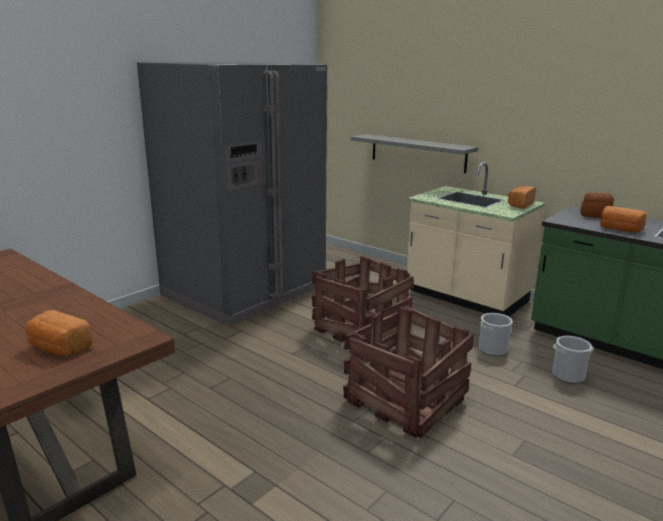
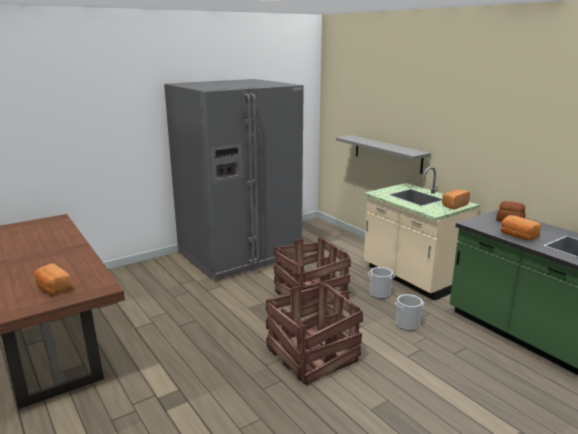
camera: 15 degrees right, 0 degrees up
bucket [552,336,594,384] -> bucket moved to [368,267,395,299]

